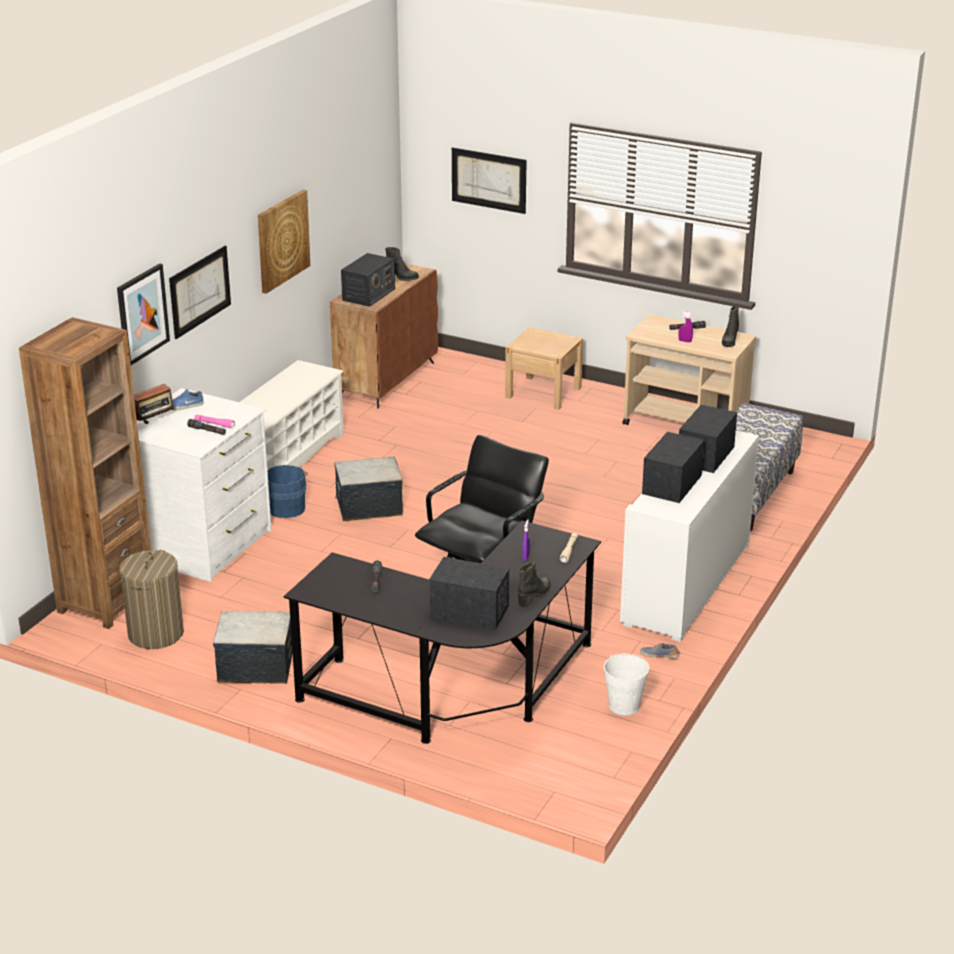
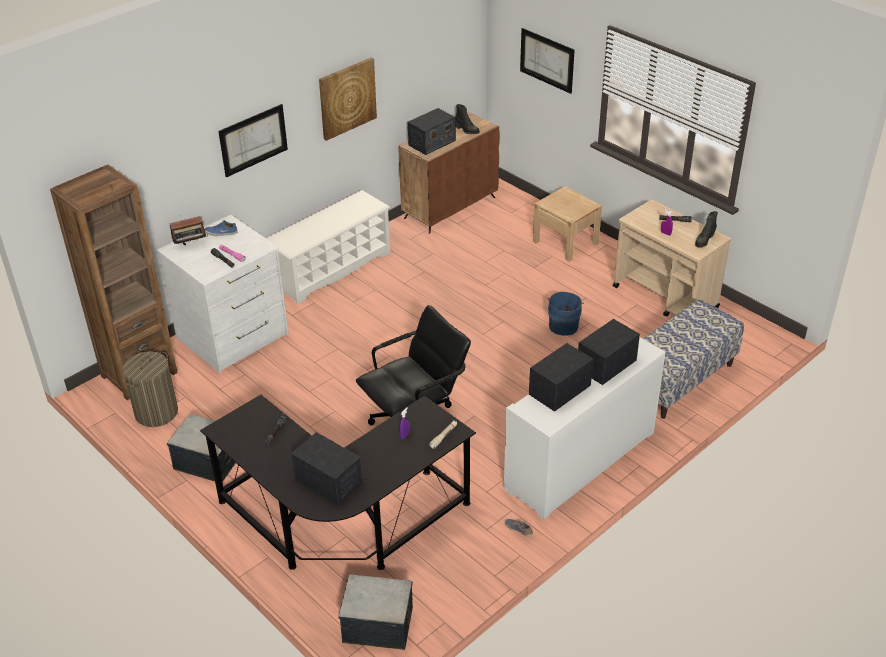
camera: 20 degrees right, 10 degrees up
picture [117,263,170,365] -> none
blue bucket [267,465,308,518] -> blue bucket moved to [547,292,584,336]
storage box [335,457,403,521] -> storage box moved to [339,575,413,650]
black boot [518,562,550,607] -> none
white bucket [604,653,650,716] -> none

